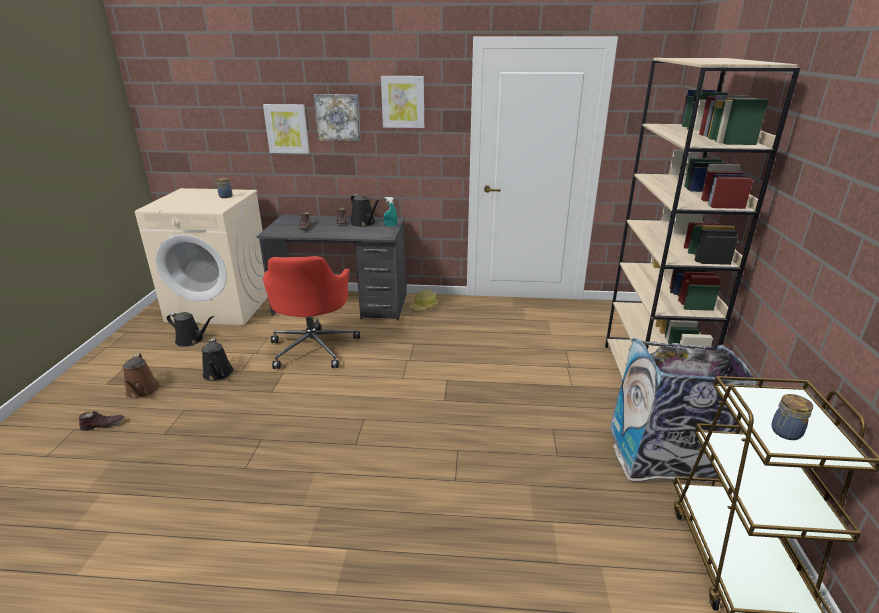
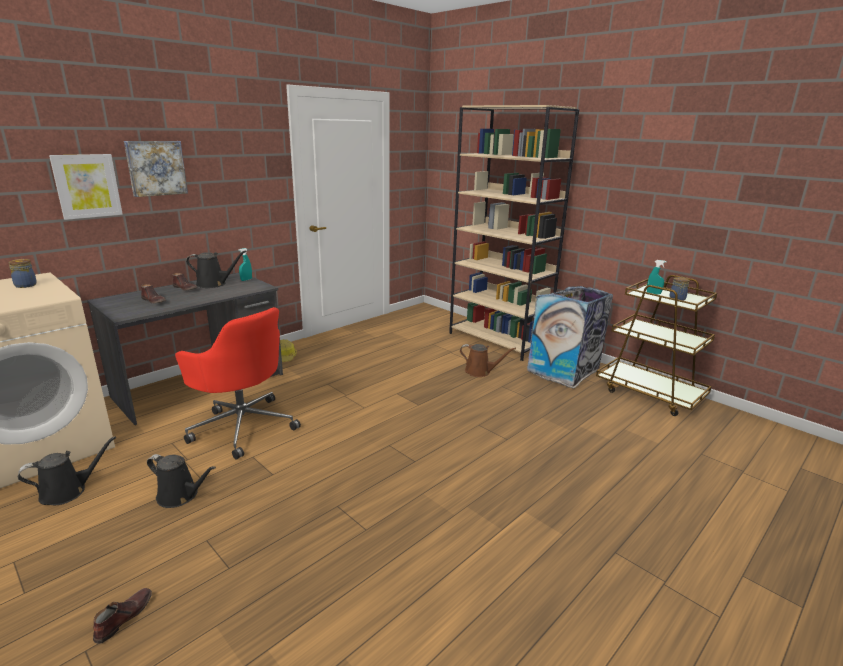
camera: 50 degrees left, 5 degrees down
brown watering can [123,353,159,399] -> brown watering can moved to [460,344,516,377]
picture [381,76,424,128] -> none
none -> turquoise spray bottle [647,260,666,295]

